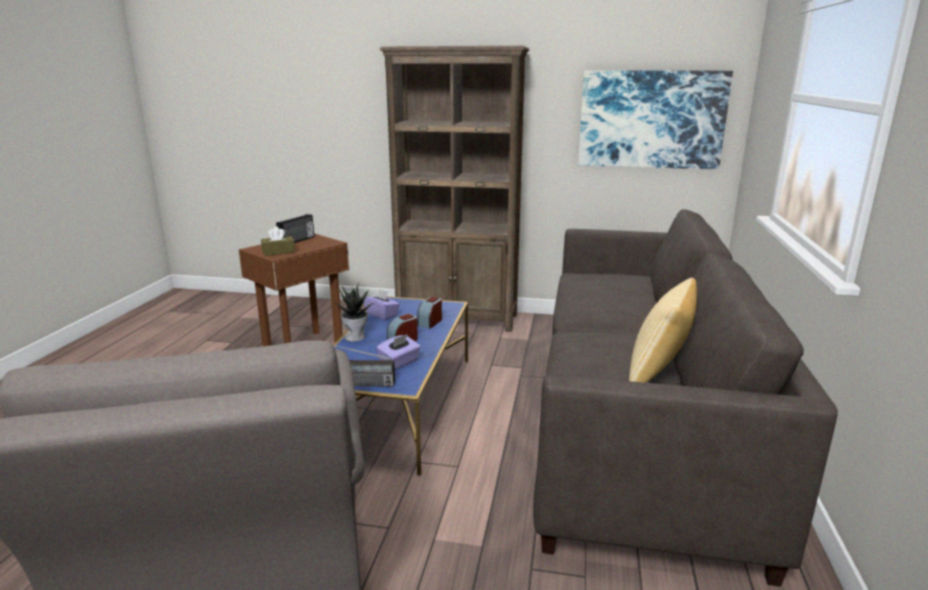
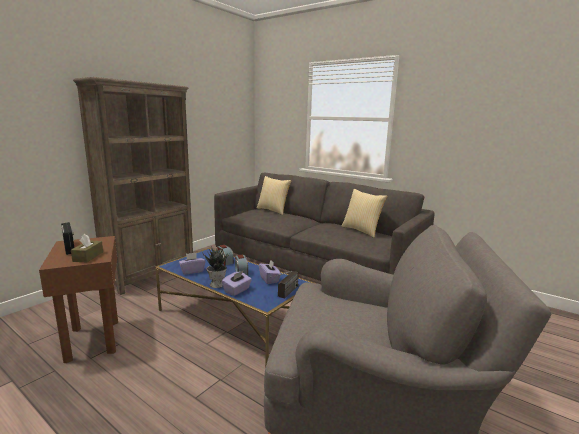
camera: 65 degrees left, 5 degrees down
picture [578,70,733,169] -> none
none -> purple tissue box [222,271,252,296]
none -> pillow [257,176,292,215]

